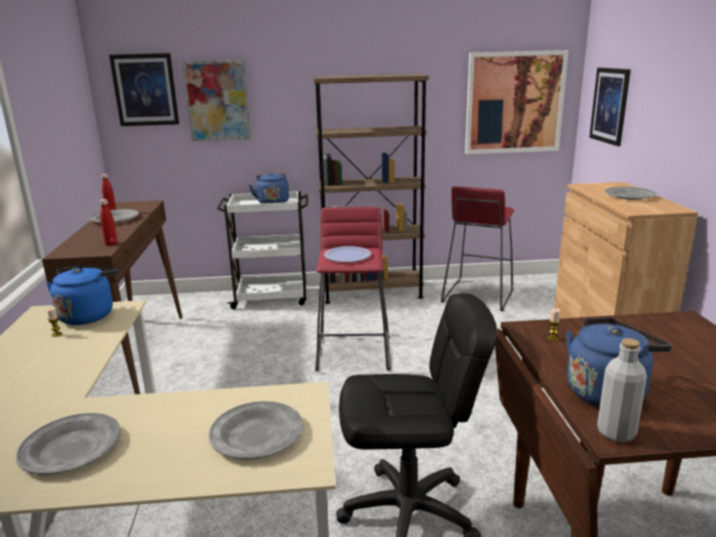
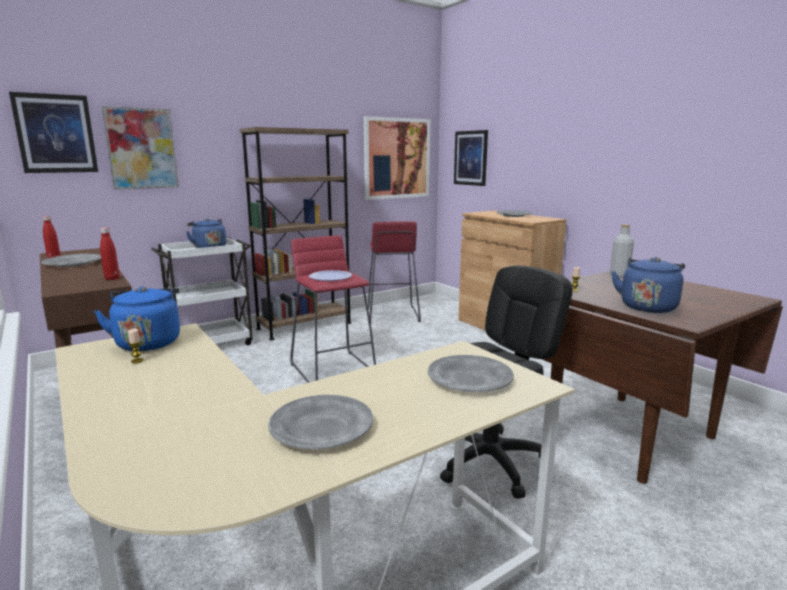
camera: 30 degrees left, 5 degrees down
grey bottle [597,338,647,442] -> grey bottle moved to [610,224,634,278]

